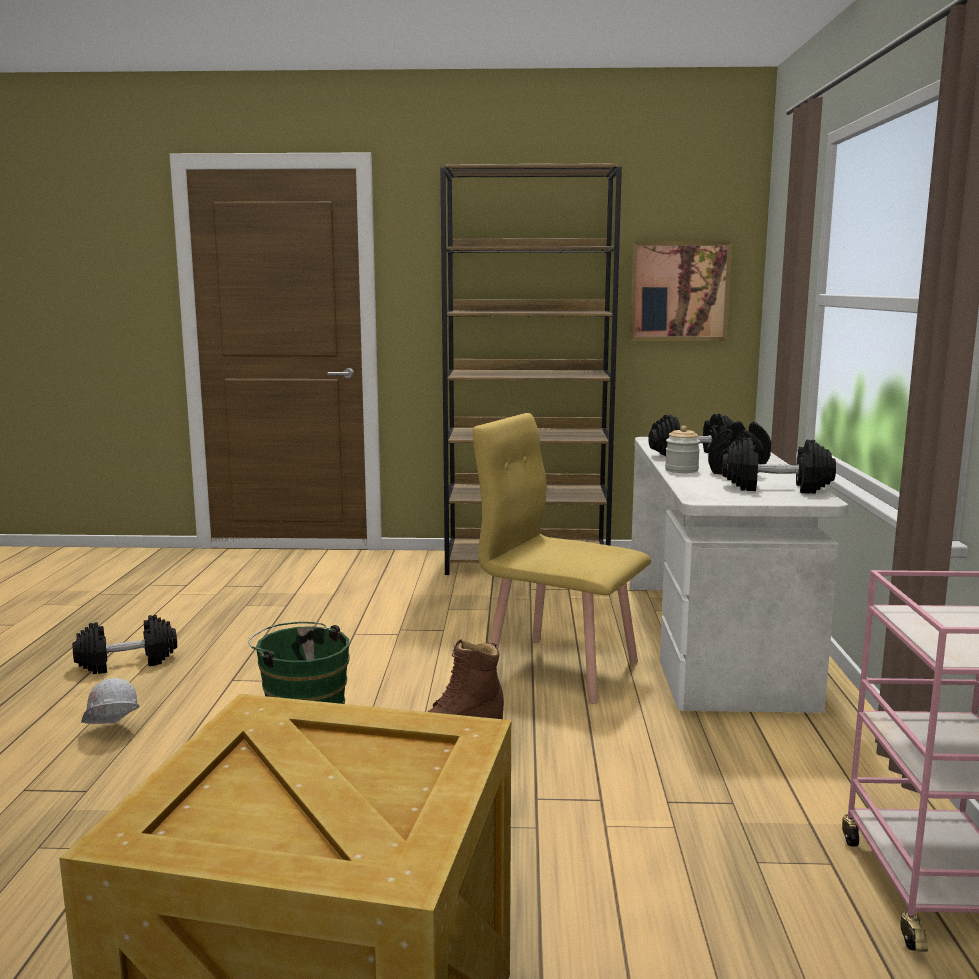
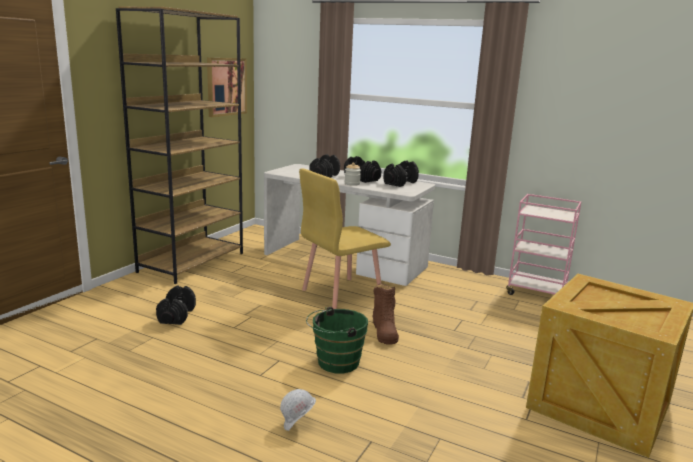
camera: 65 degrees left, 5 degrees up
black dumbbell [72,615,177,674] -> black dumbbell moved to [156,285,196,325]

